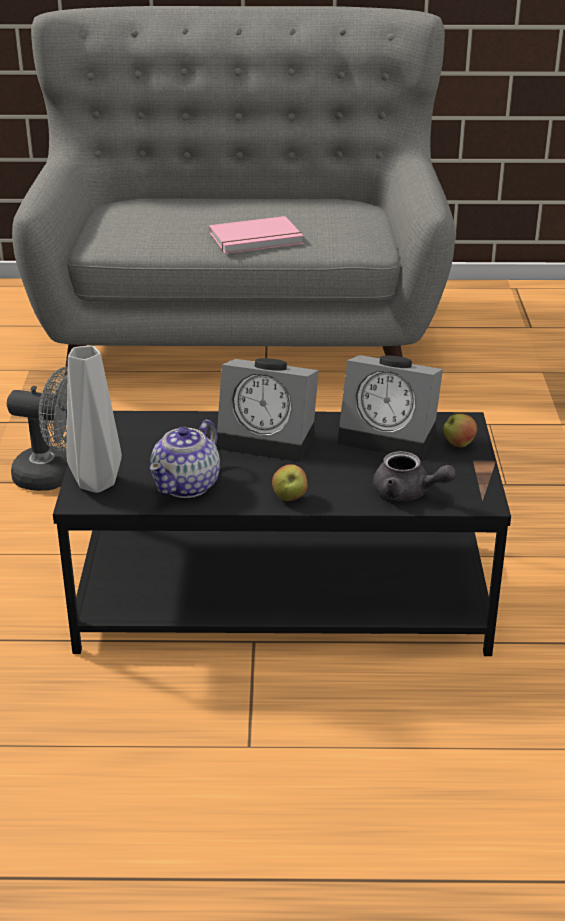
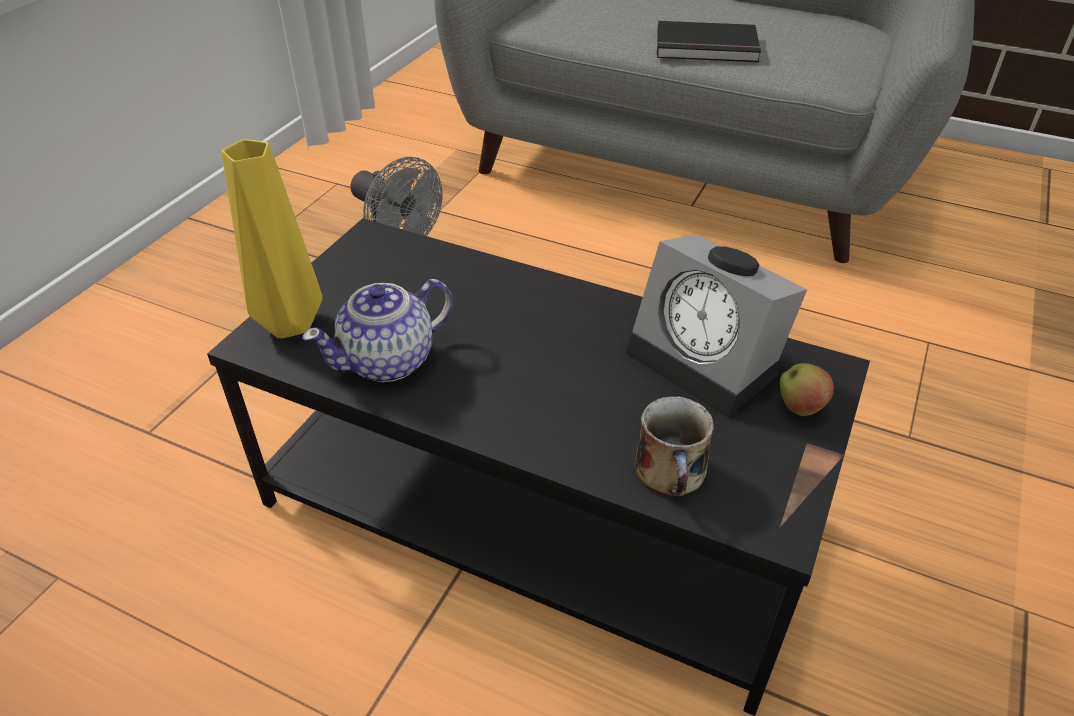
camera: 25 degrees right, 10 degrees up
grey vase [67,346,122,493] -> yellow vase [222,139,322,339]
pink book [209,216,303,254] -> black book [656,21,761,62]
alarm clock [216,358,319,462] -> none
apple [272,464,307,501] -> none
grey teapot [373,451,456,501] -> mug [635,396,714,496]

